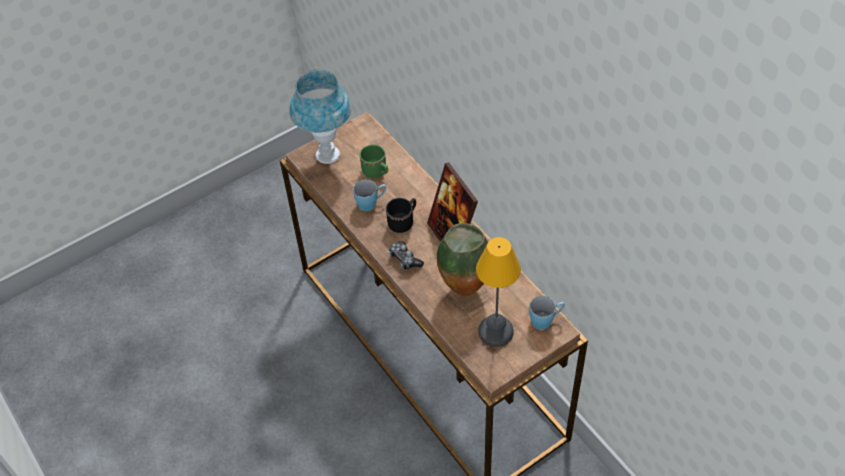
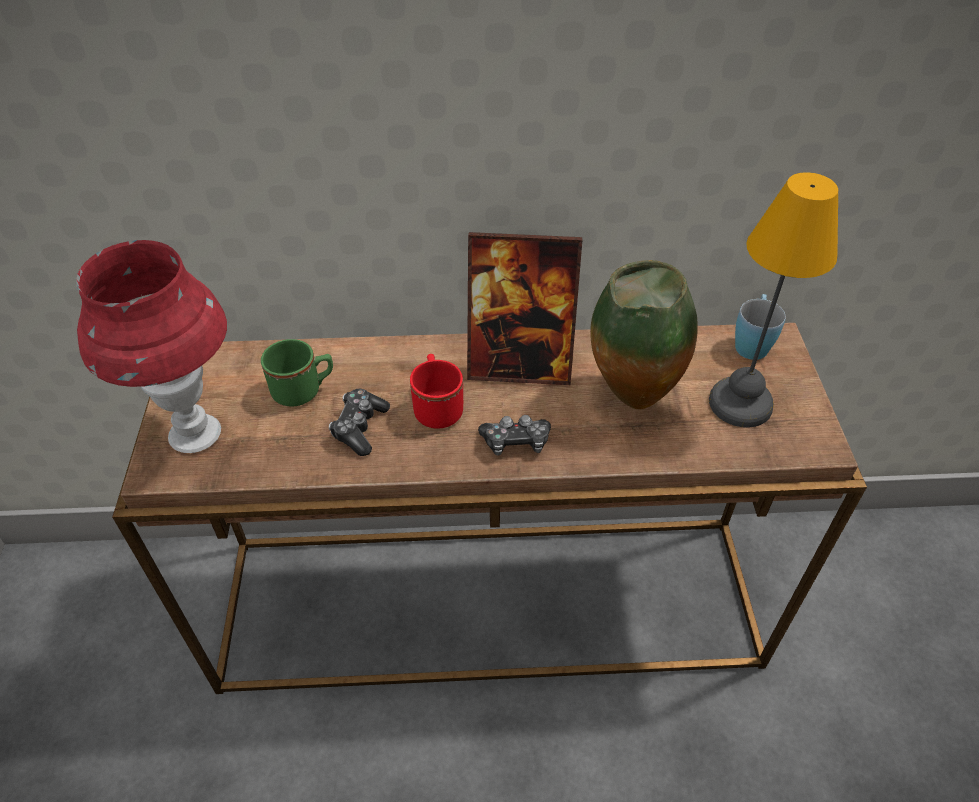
camera: 60 degrees left, 5 degrees down
blue table lamp [290,69,352,164] -> red table lamp [76,240,227,453]
blue mug [353,179,387,211] -> game controller [329,389,390,456]
black mug [386,198,416,233] -> red mug [410,354,463,429]

